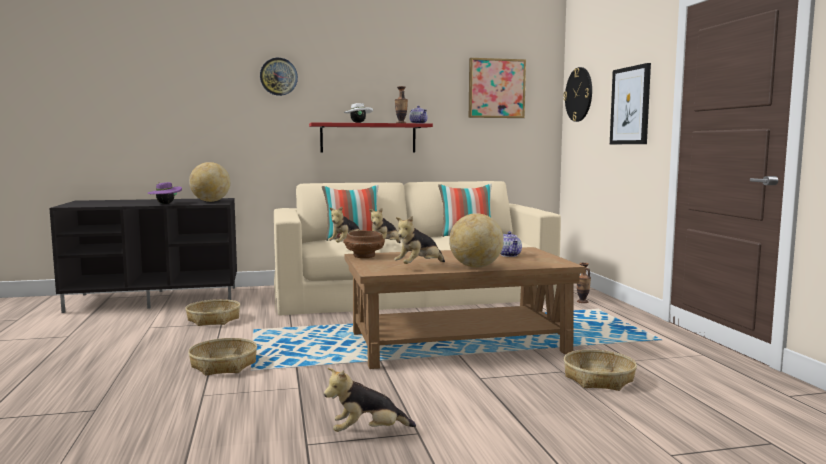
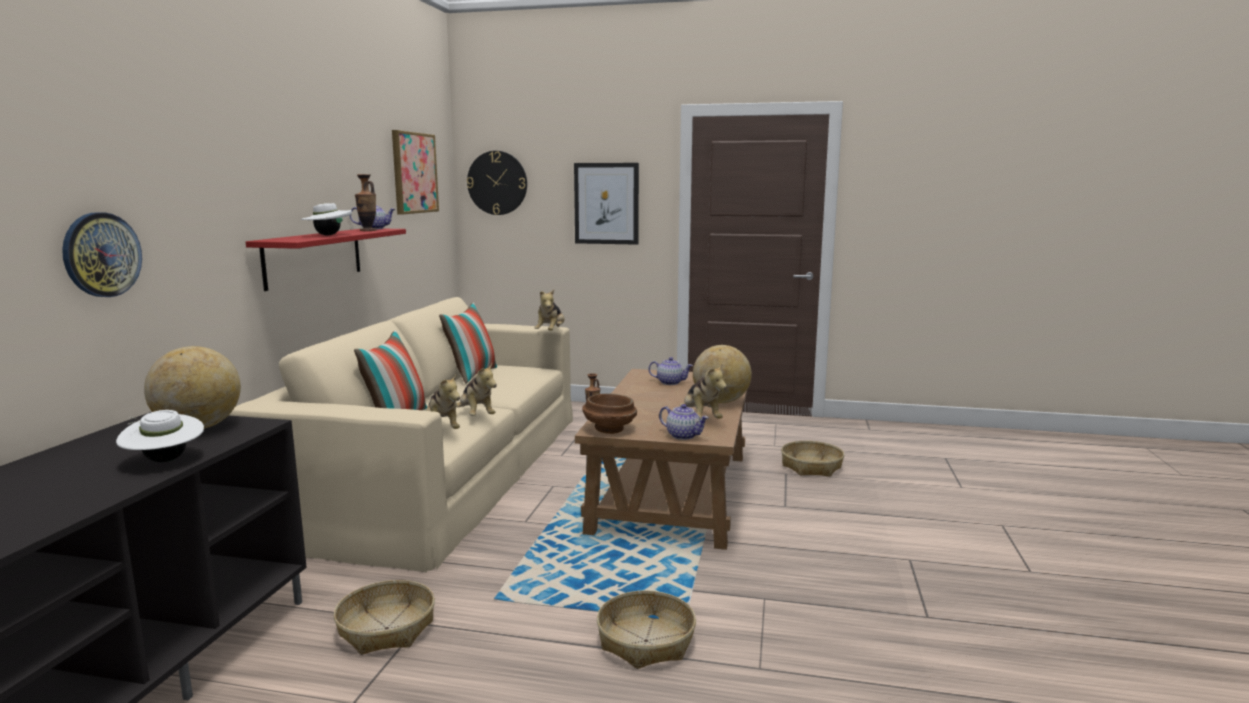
camera: 65 degrees left, 5 degrees up
purple hat [147,182,182,204] -> white hat [116,410,204,462]
wall clock [260,58,298,96] -> wall clock moved to [62,212,142,297]
plush toy [324,368,416,432] -> plush toy moved to [534,290,565,331]
none -> teapot [659,404,709,440]

